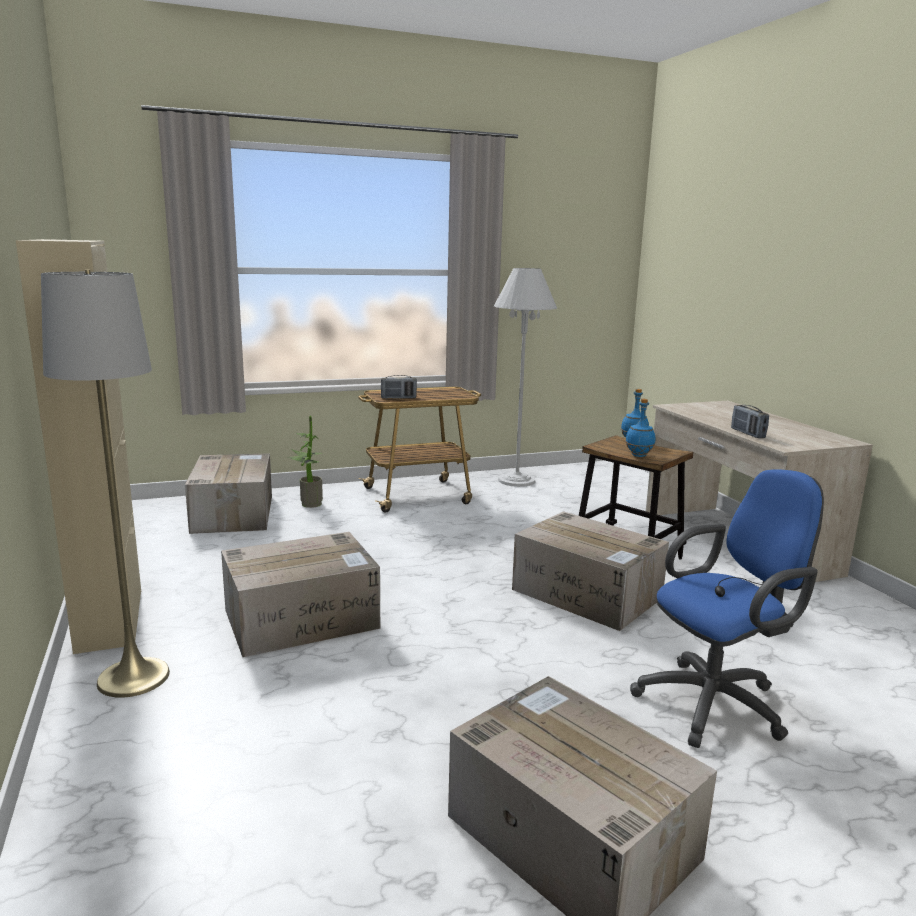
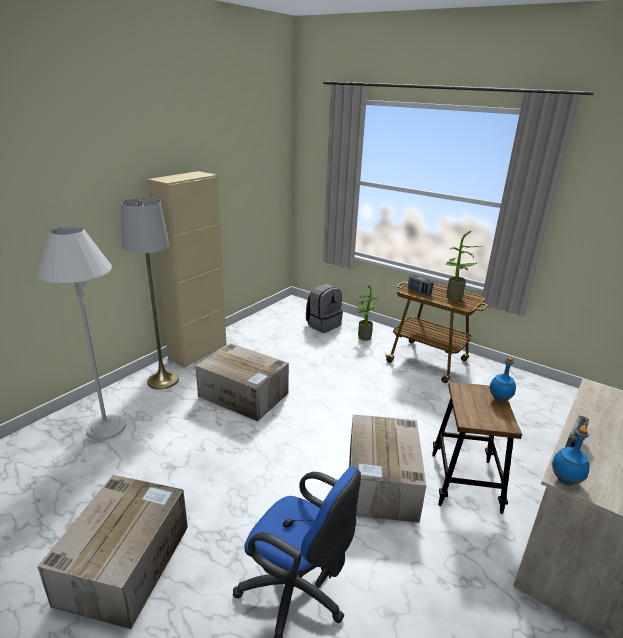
camera: 55 degrees right, 10 degrees up
cardboard box [185,453,272,534] -> grey backpack [306,284,343,333]
white floor lamp [494,268,557,487] -> white floor lamp moved to [36,226,126,441]
blue bottle [625,399,655,457] -> blue bottle moved to [552,427,590,486]
none -> potted plant [445,231,483,301]

